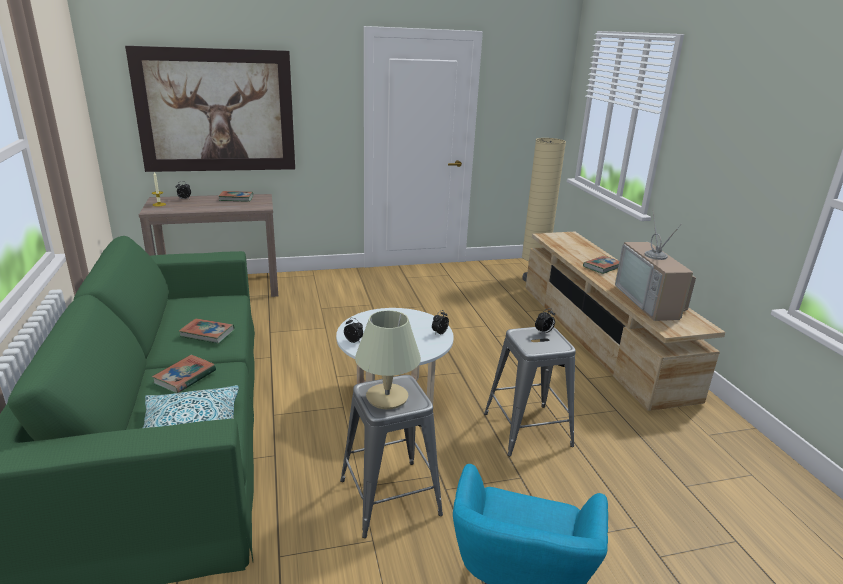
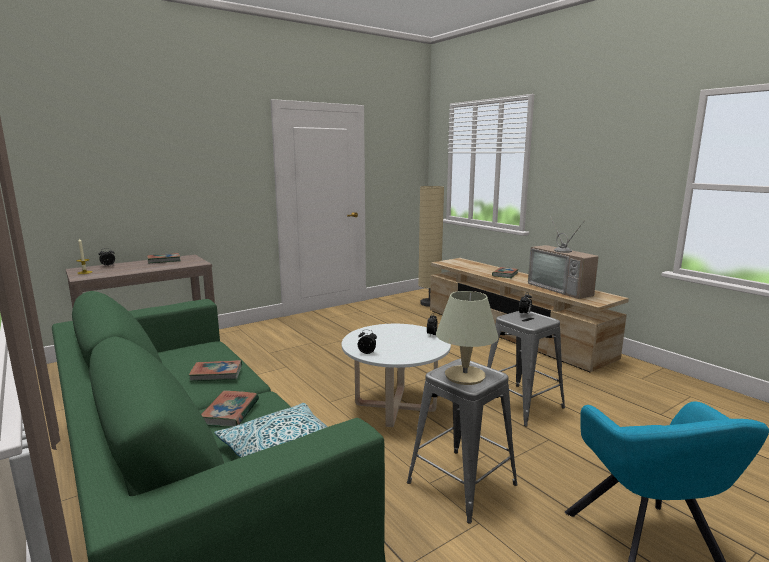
camera: 20 degrees left, 10 degrees down
picture [125,46,295,172] -> none

